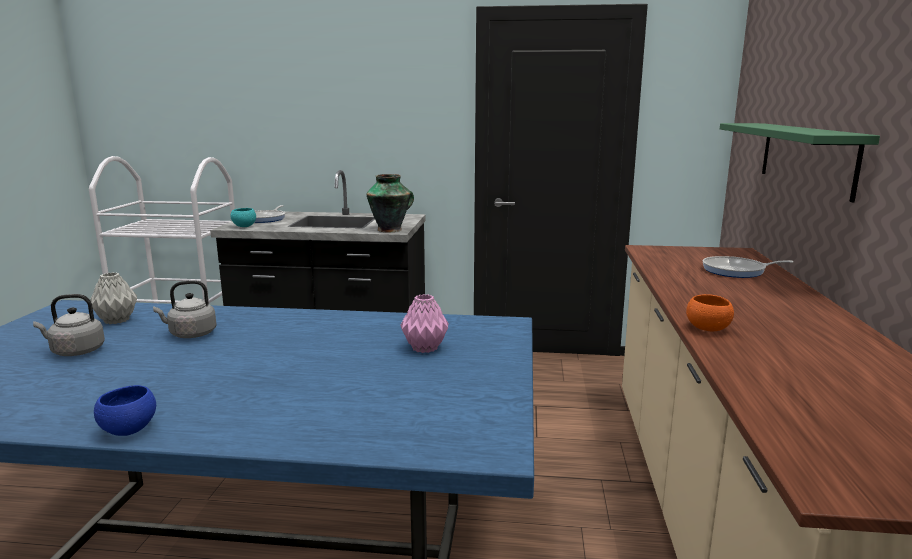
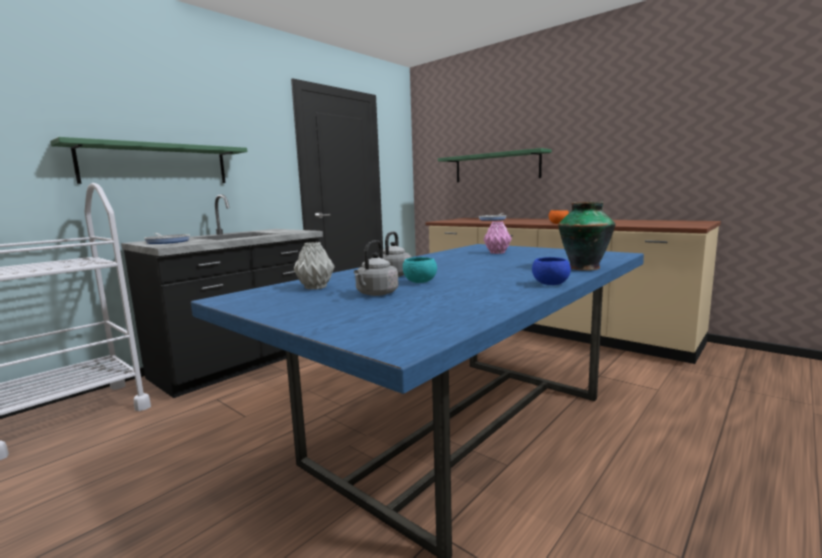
camera: 55 degrees left, 5 degrees down
turquoise bowl [231,208,256,227] -> turquoise bowl moved to [403,257,437,283]
vase [366,174,414,232] -> vase moved to [558,202,616,271]
none -> green shelf [50,137,247,184]

